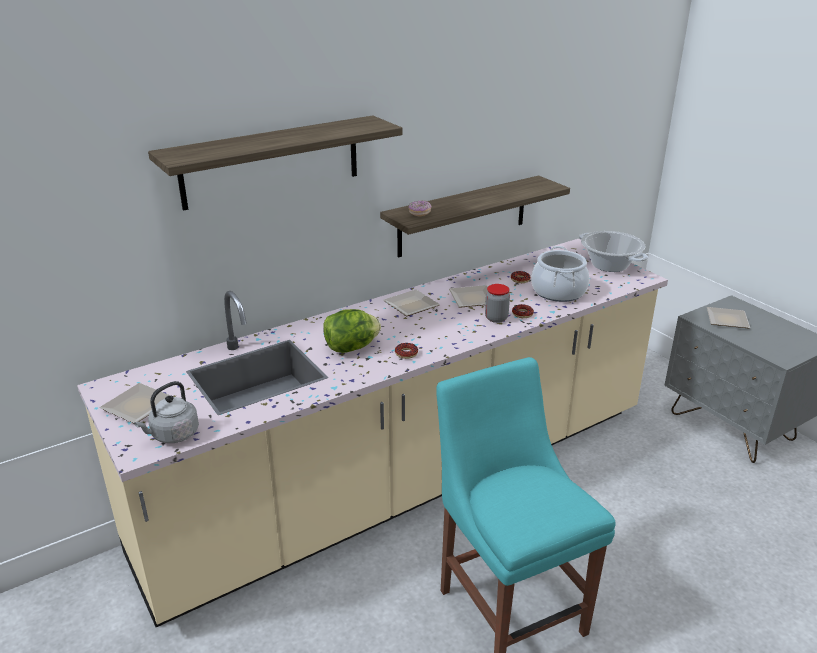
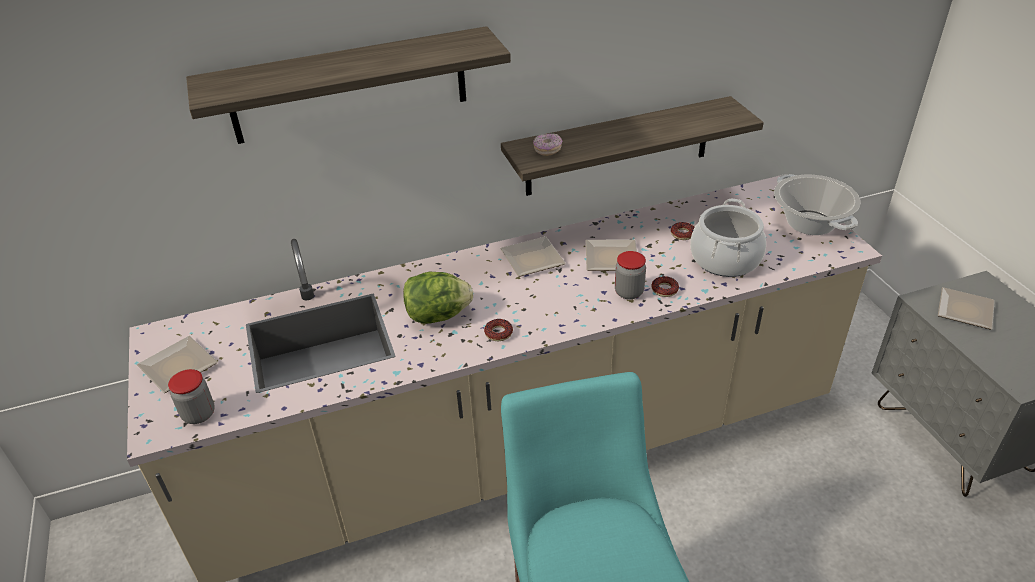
camera: 15 degrees right, 10 degrees up
grey kettle [134,381,199,443] -> jar [168,369,214,424]

